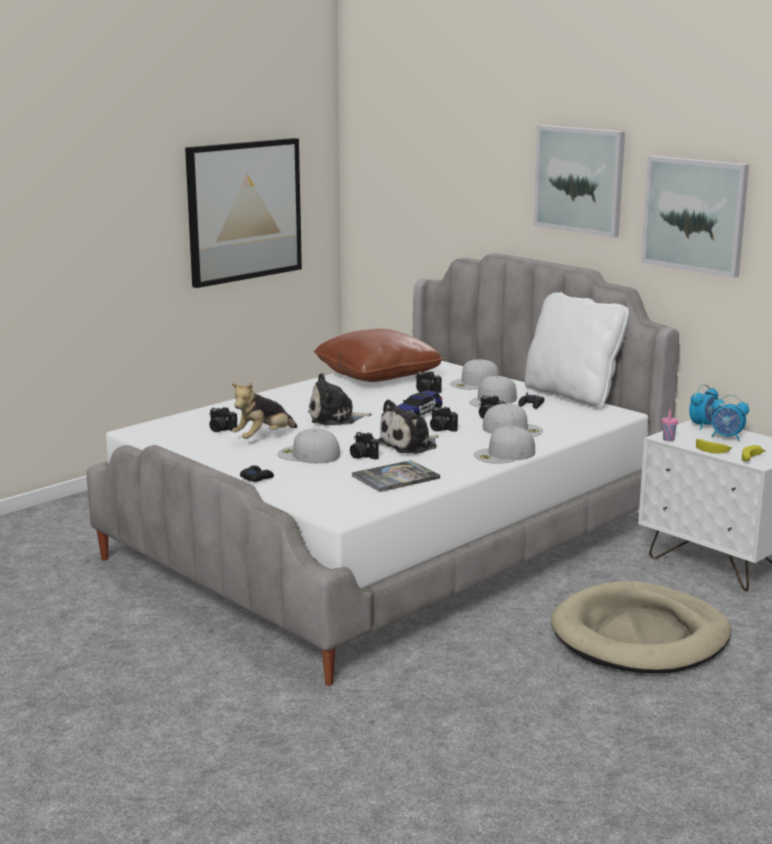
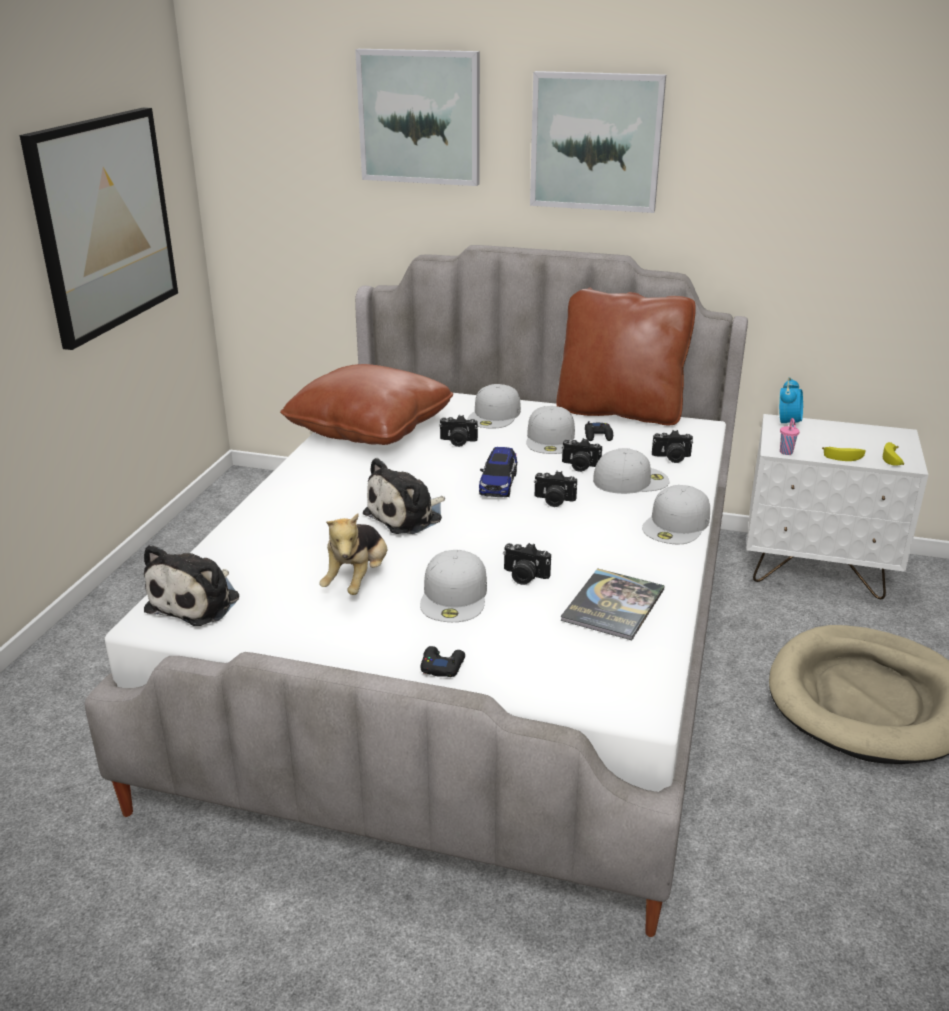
camera: 30 degrees left, 10 degrees up
camera [209,407,237,432] -> camera moved to [652,430,693,463]
white cap [277,428,340,464] -> white cap turned 75 degrees counterclockwise [420,550,487,622]
plush toy [378,399,439,454] -> plush toy moved to [144,545,239,626]
white pillow [525,292,629,408] -> brown pillow [557,288,696,425]
picture [641,156,749,278] -> picture moved to [355,49,480,186]
alarm clock [711,395,749,441] -> none

